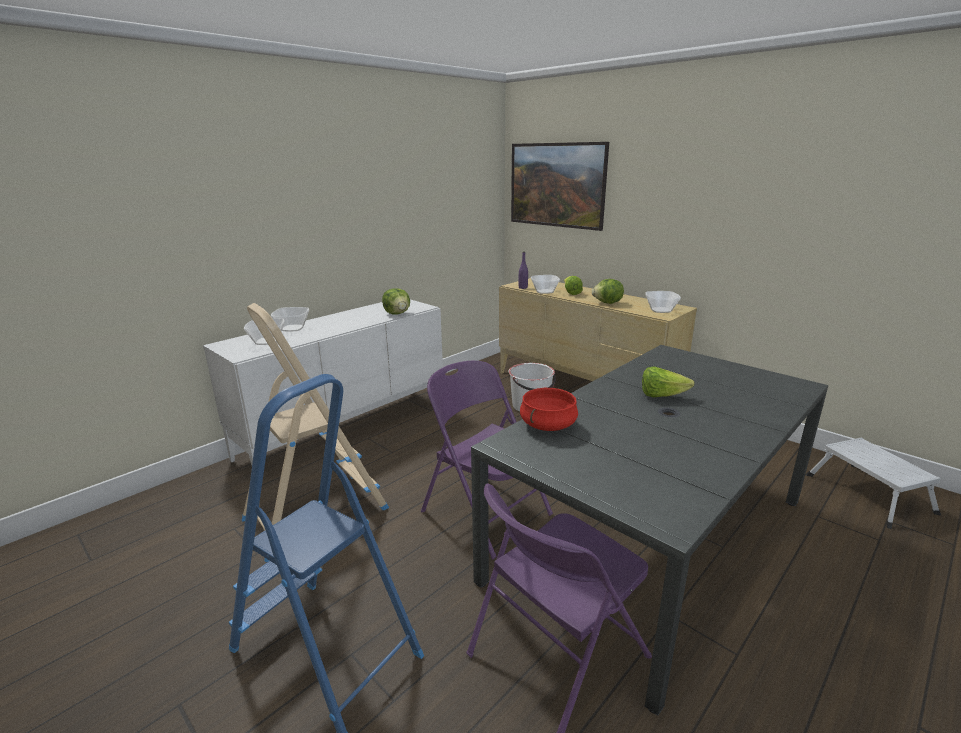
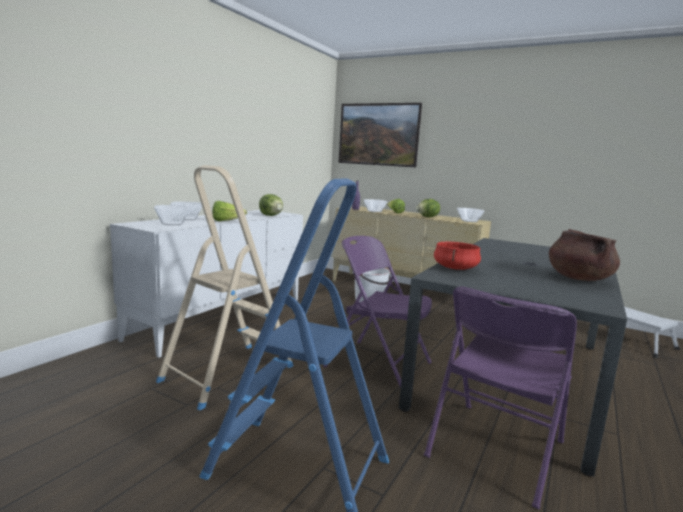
camera: 15 degrees left, 10 degrees down
lettuce [642,366,695,397] -> lettuce moved to [212,201,247,221]
none -> brown cooking pot [549,229,620,281]

